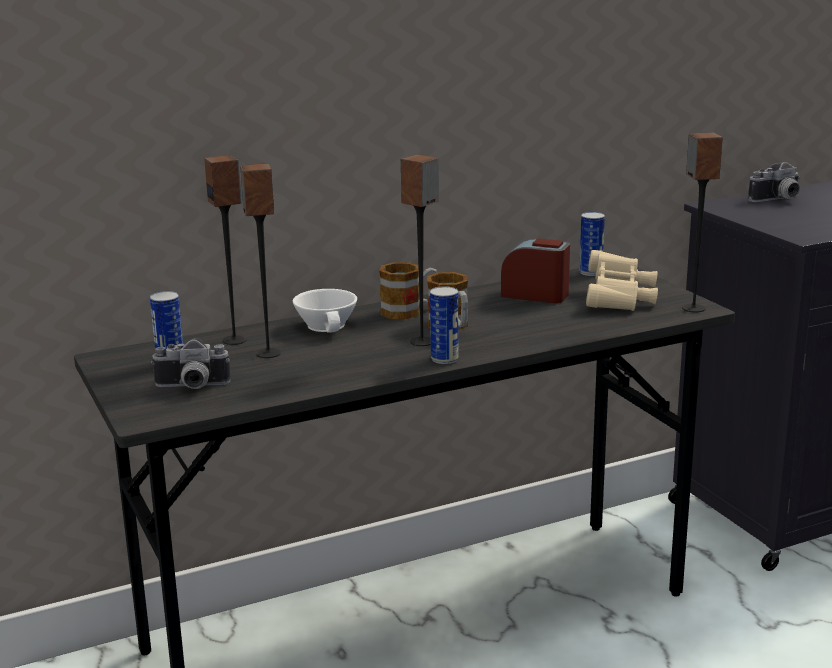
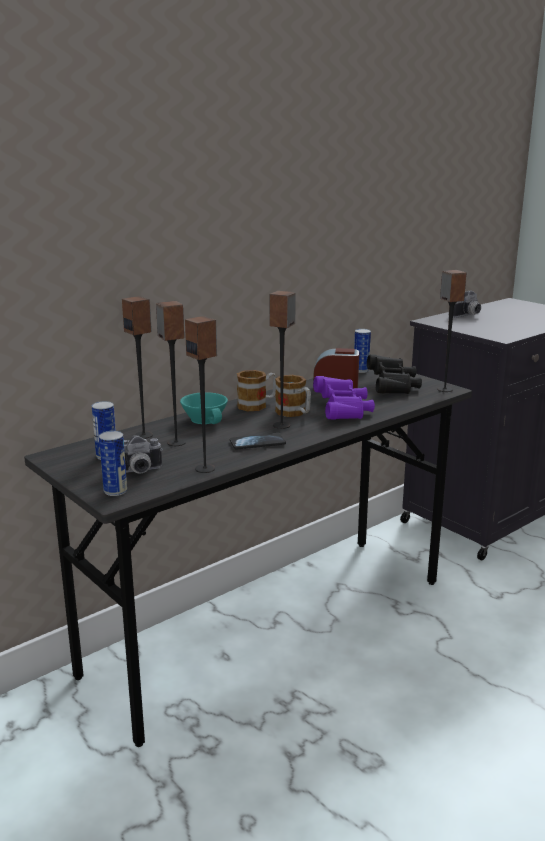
camera: 15 degrees left, 0 degrees up
white cup [293,289,357,333] -> turquoise cup [180,392,228,424]
can [430,286,459,364] -> can moved to [99,431,127,496]
beige binoculars [586,250,658,311] -> black binoculars [367,354,422,394]
none -> speaker [185,316,217,473]
none -> phone [230,433,286,449]
none -> purple binoculars [313,376,375,420]

